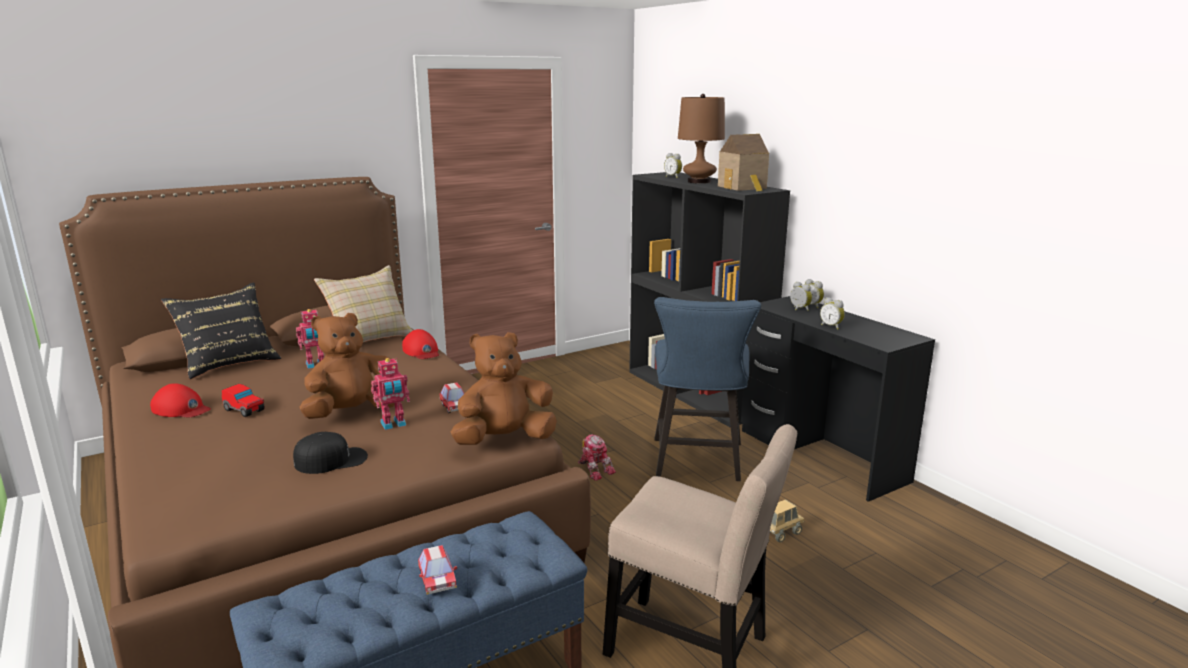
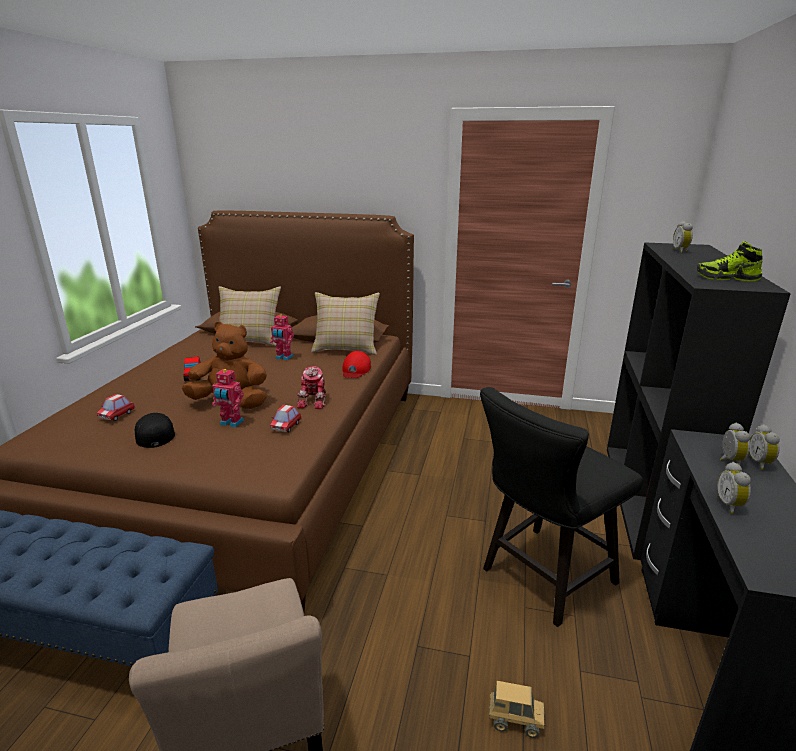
camera: 45 degrees right, 5 degrees up
red cap [150,383,211,417] -> none
black pillow [161,282,281,379] -> beige pillow [219,286,281,347]
black cap [293,432,368,474] -> black cap turned 135 degrees counterclockwise [135,413,175,448]
toy car [418,545,457,595] -> toy car moved to [97,394,135,421]
brown plush toy [451,332,557,445] -> none
toy robot [578,434,616,481] -> toy robot moved to [297,366,326,409]
blue chair [654,297,761,481] -> black chair [480,387,643,627]
brown table lamp [678,94,725,184] -> none
toy house [718,134,769,192] -> shoe [697,241,762,281]

